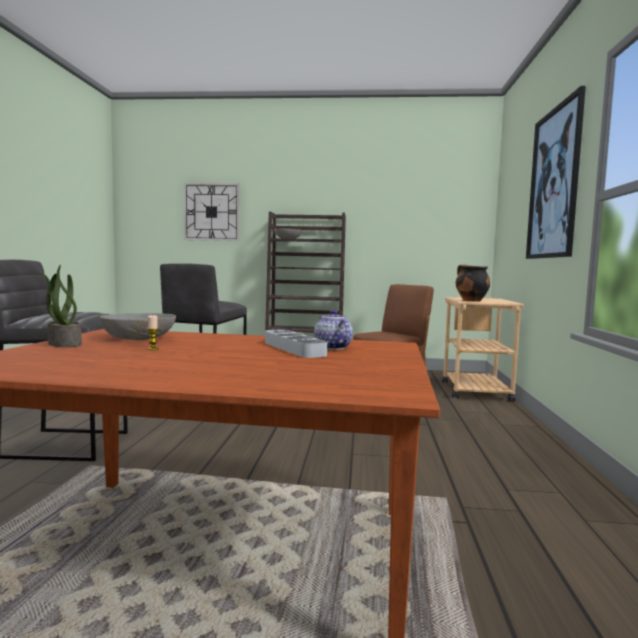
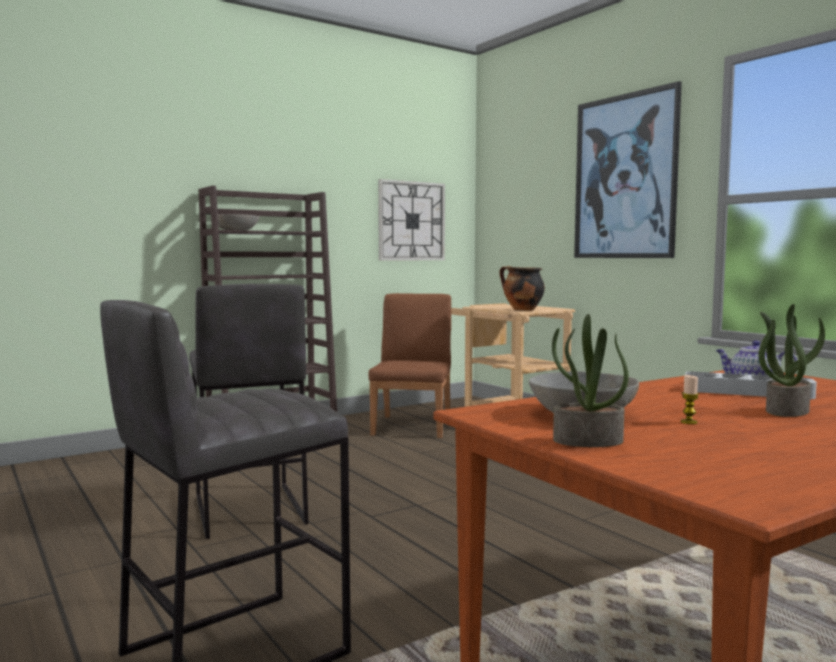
camera: 40 degrees left, 0 degrees up
wall clock [184,183,240,241] -> wall clock moved to [378,179,445,261]
none -> potted plant [758,304,825,417]

